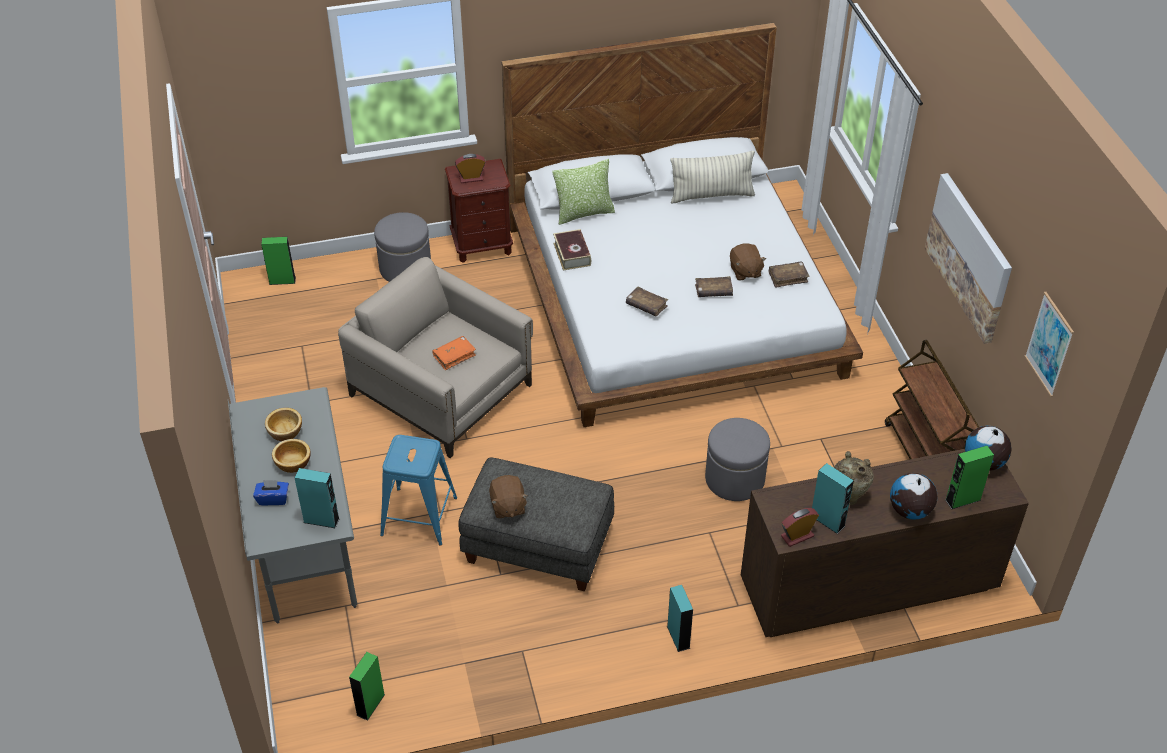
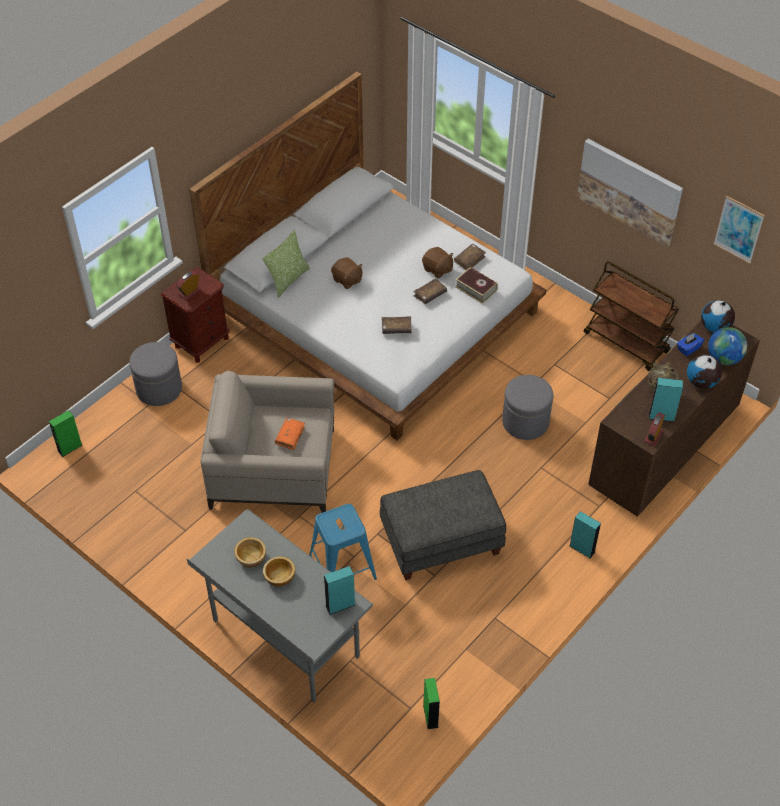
camera: 35 degrees left, 5 degrees up
blue tissue box [253,480,289,506] -> blue tissue box moved to [677,333,704,356]
brown plush toy [489,475,528,518] -> brown plush toy moved to [331,257,363,289]
book [553,229,591,271] -> book moved to [455,267,498,304]
pillow [671,151,755,203] -> none
green speaker [945,446,994,509] -> globe [708,327,747,365]

